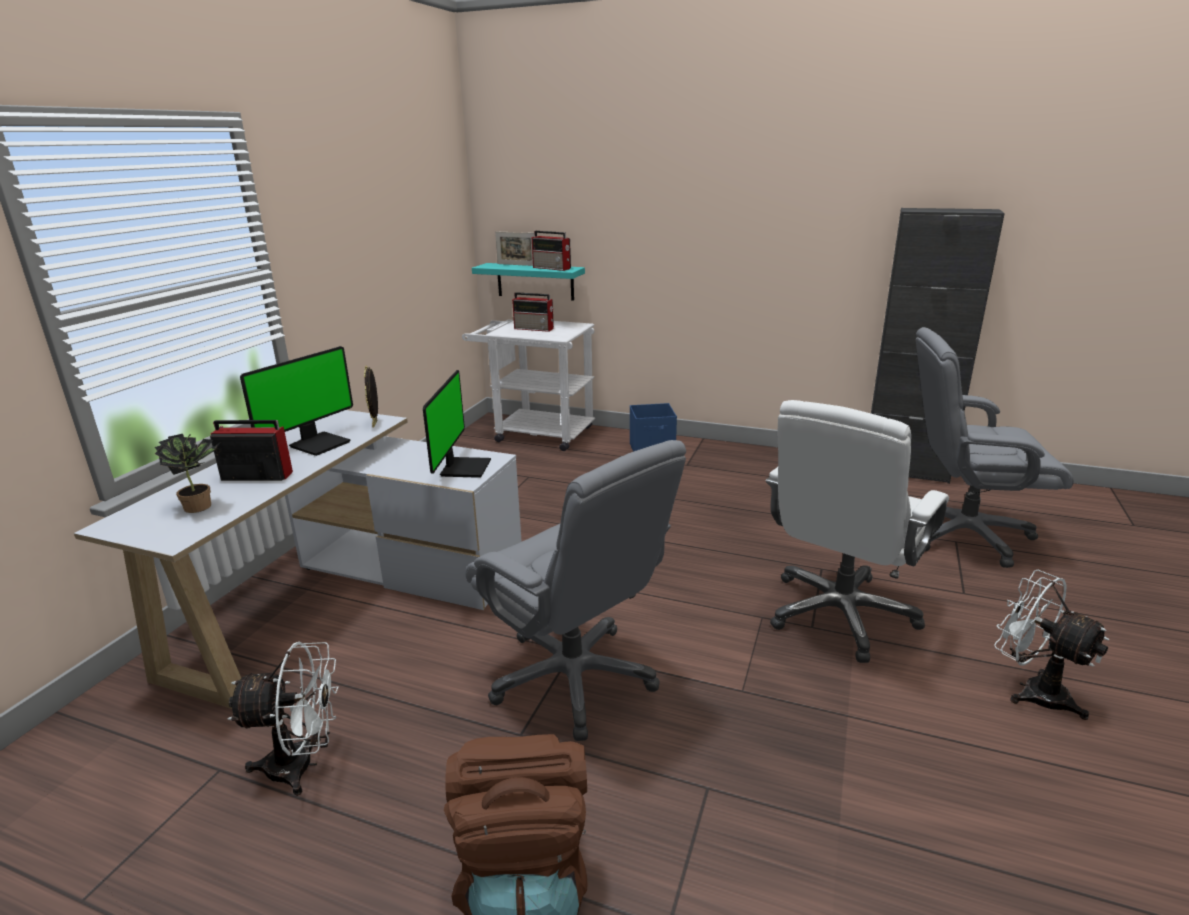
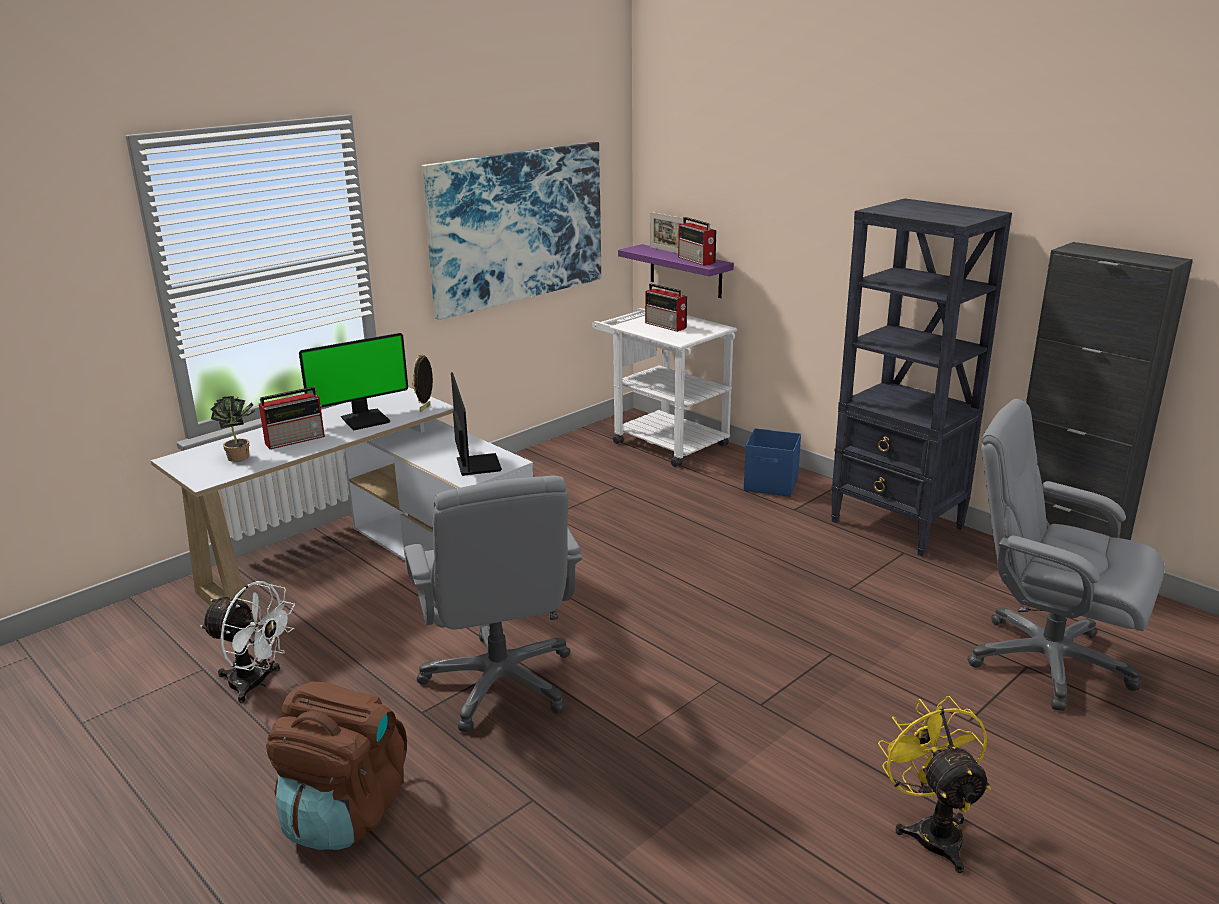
camera: 25 degrees right, 0 degrees up
radio [210,420,293,481] -> radio turned 120 degrees clockwise [259,387,325,449]
monitor [423,370,491,478] -> monitor turned 45 degrees counterclockwise [451,372,502,476]
turquoise shelf [472,263,585,301] -> purple shelf [618,244,734,298]
white office chair [765,400,949,663] -> none
white fan [994,570,1109,720] -> yellow fan [878,696,991,873]
none -> picture [422,142,601,320]
none -> black bookcase [831,198,1012,557]

